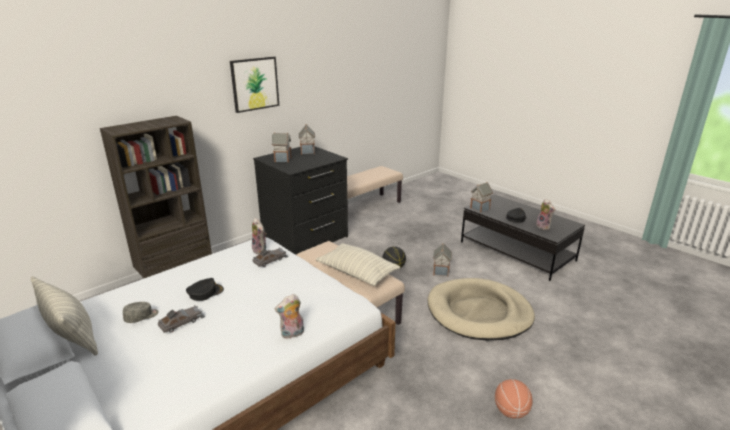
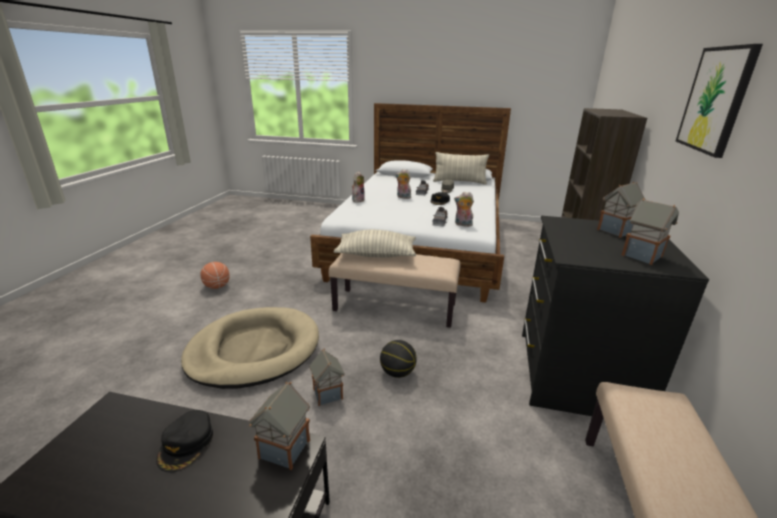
camera: 145 degrees right, 0 degrees up
plush toy [536,199,555,230] -> plush toy moved to [396,169,411,199]

